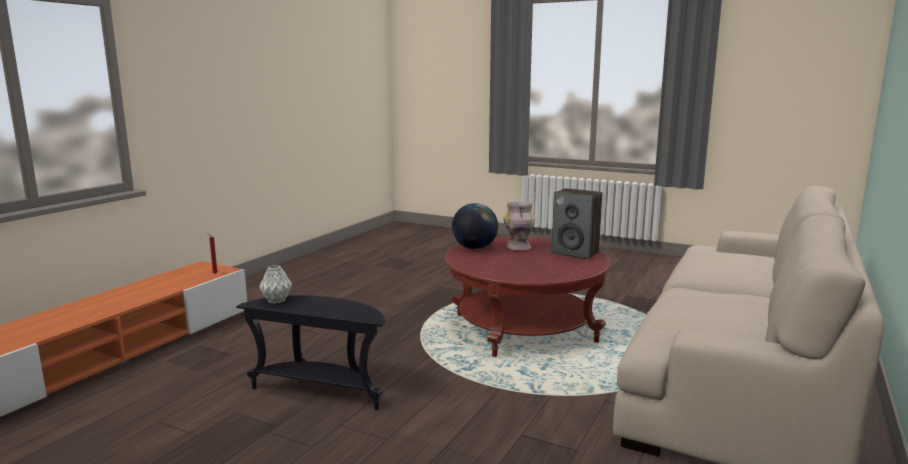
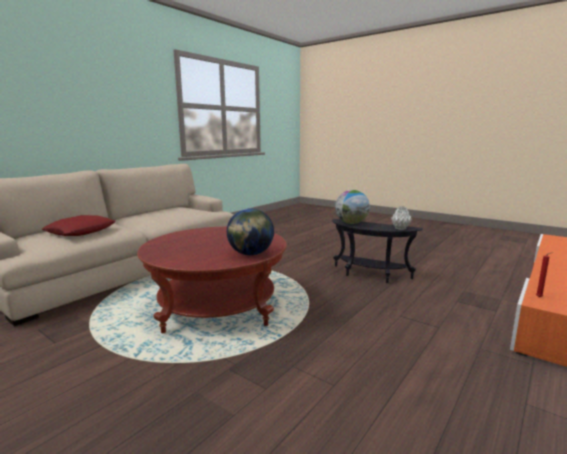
camera: 170 degrees left, 0 degrees up
vase [503,201,535,251] -> none
speaker [551,188,602,259] -> none
none -> red pillow [41,215,116,236]
none -> globe [335,190,370,224]

